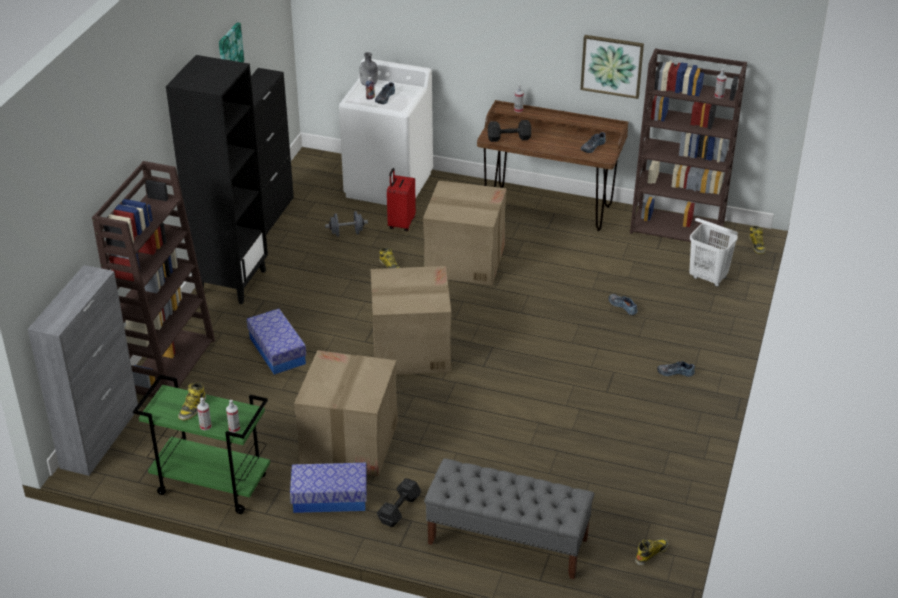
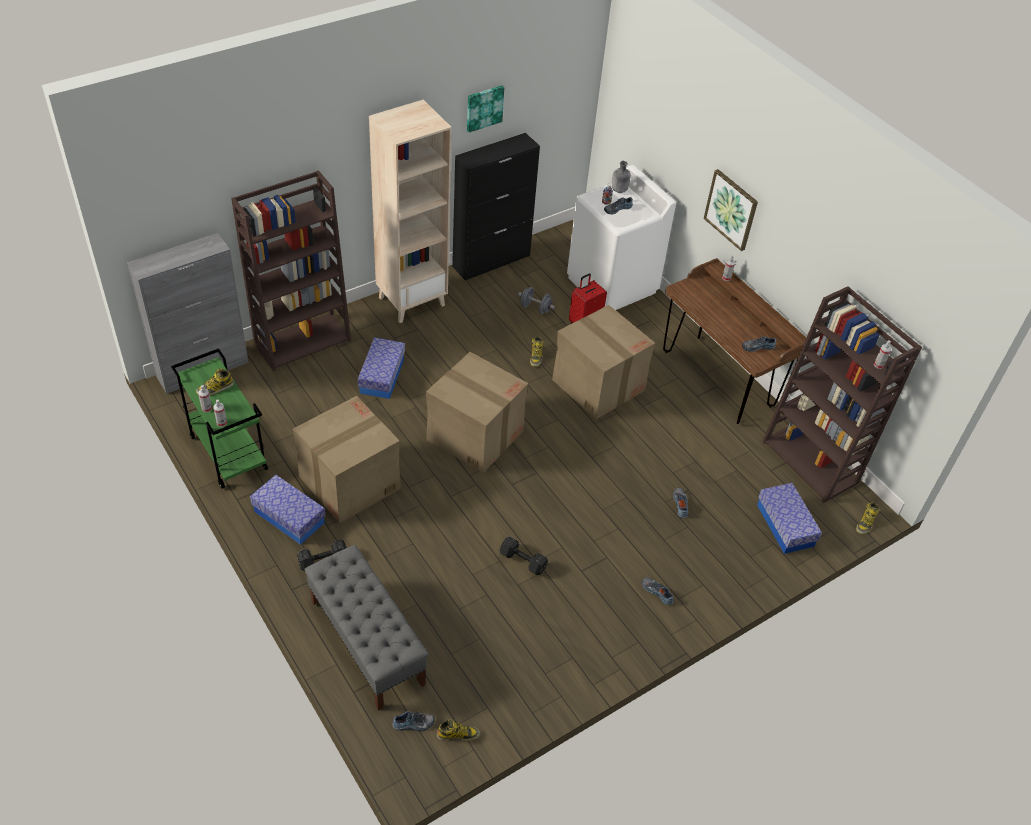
camera: 35 degrees right, 10 degrees up
black bookcase [166,55,268,304] -> beige bookcase [369,99,452,323]
black dumbbell [488,120,531,142] -> black dumbbell moved to [500,536,548,575]
picture [580,35,644,99] -> picture moved to [704,169,758,251]
white laundry basket [689,218,738,287] -> storage box [757,483,822,554]
none -> shoe [392,711,435,731]

